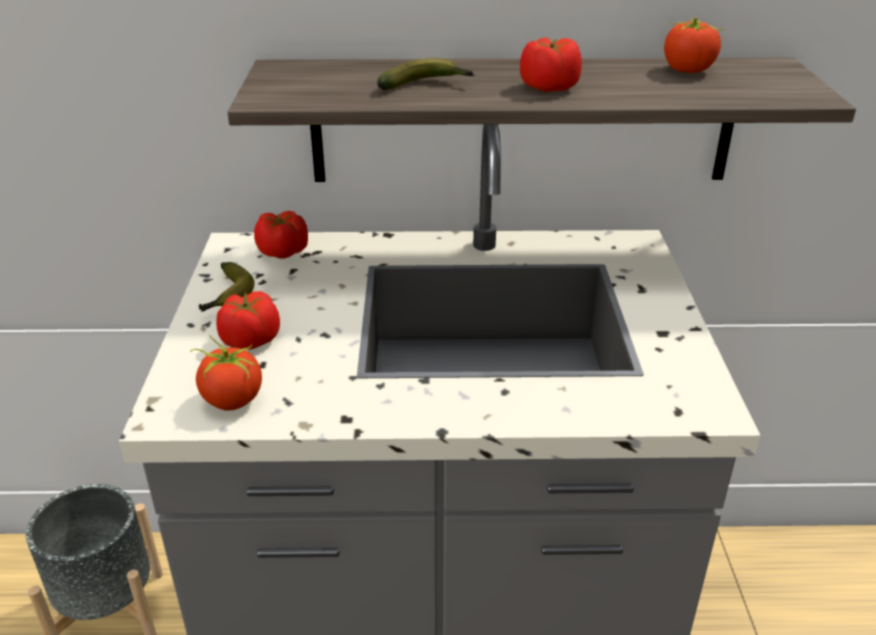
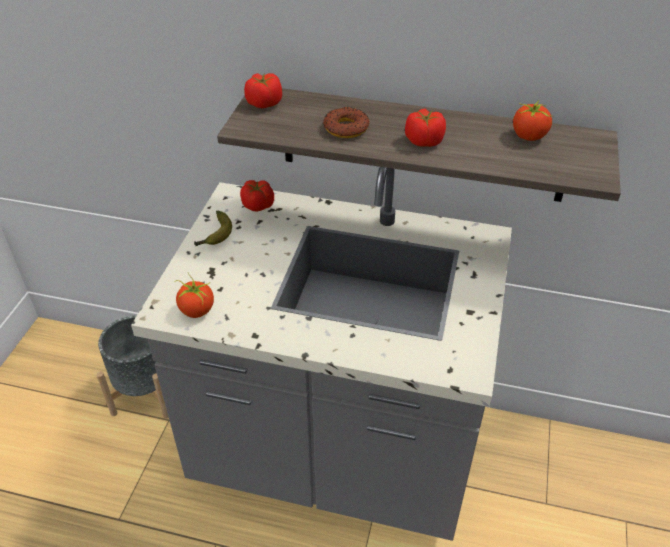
camera: 15 degrees right, 10 degrees up
tomato [216,291,280,350] -> tomato moved to [244,73,282,108]
banana [377,58,475,90] -> donut [323,107,370,138]

